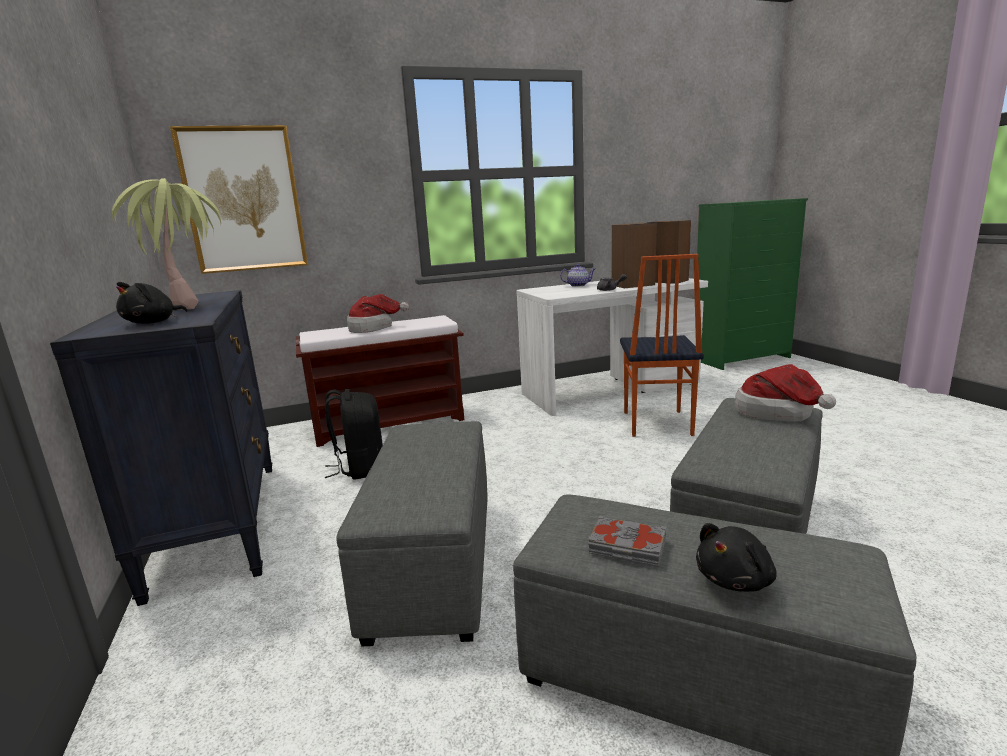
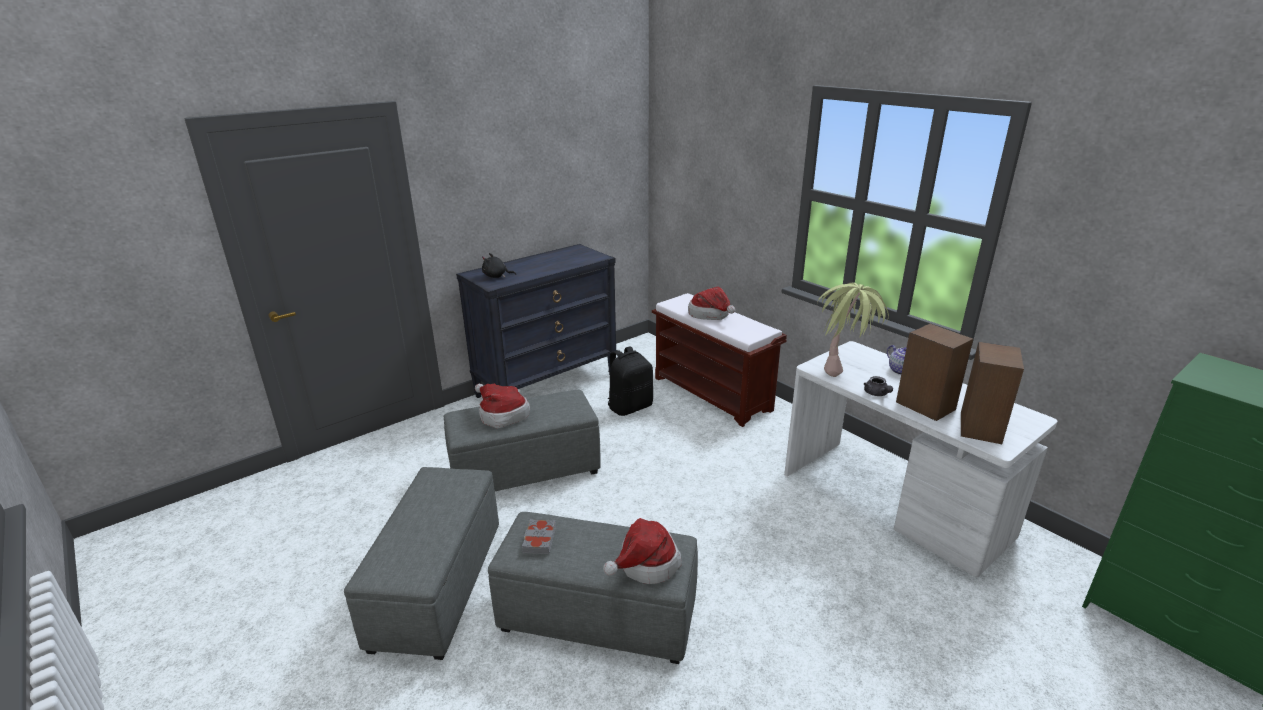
camera: 70 degrees right, 10 degrees up
potted plant [111,178,221,310] -> potted plant moved to [817,283,889,377]
picture [170,125,308,274] -> none
grey book [588,515,666,567] -> grey book moved to [522,519,556,554]
chair [620,254,704,437] -> none
black plush toy [696,523,777,592] -> none
none -> hat [475,384,530,429]

